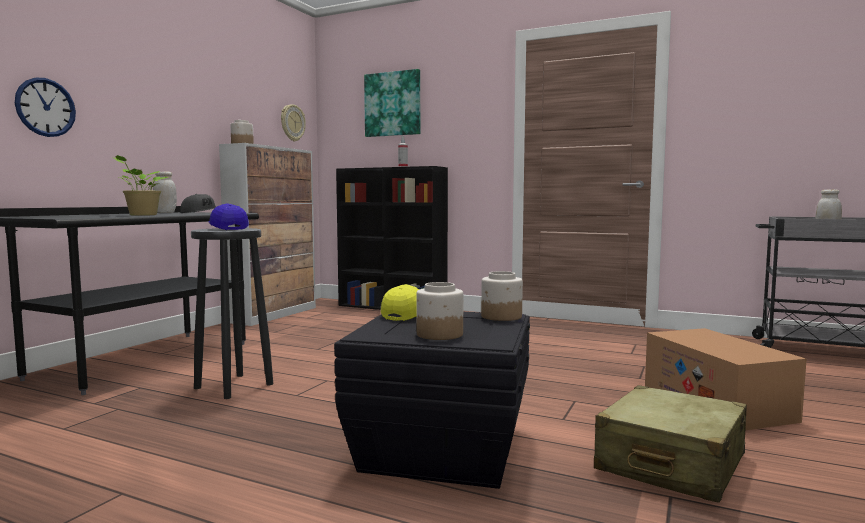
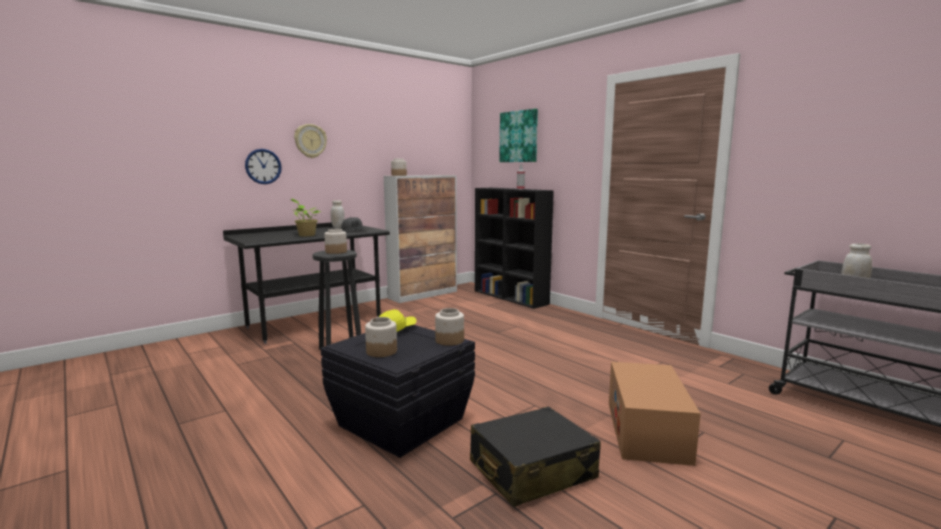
camera: 25 degrees right, 5 degrees up
blue cap [208,203,249,230] -> jar [324,229,347,254]
wall clock [281,104,306,142] -> wall clock moved to [294,124,327,158]
beige suitcase [594,385,747,503] -> black suitcase [470,407,601,507]

